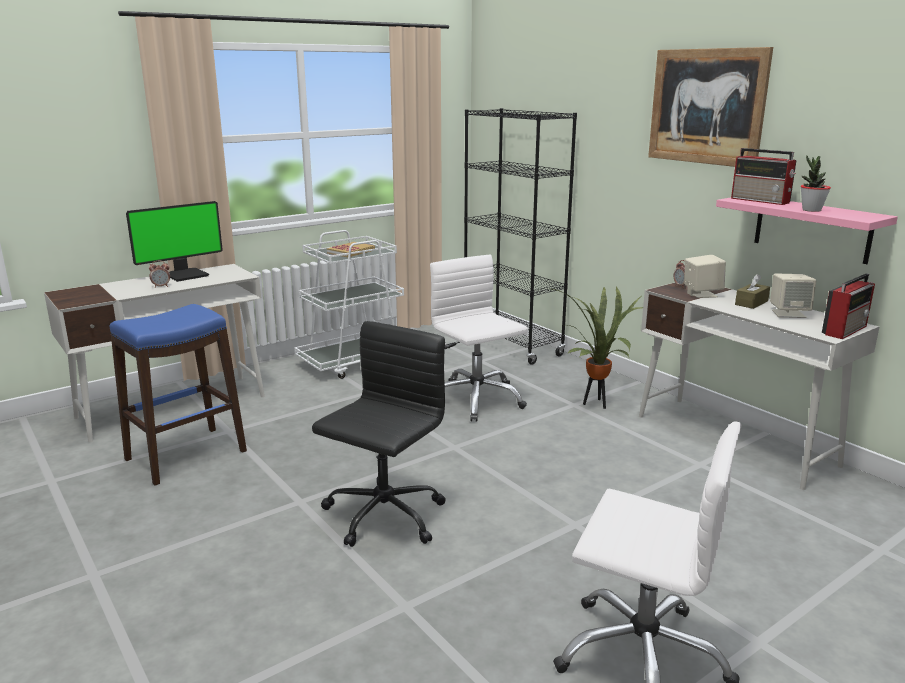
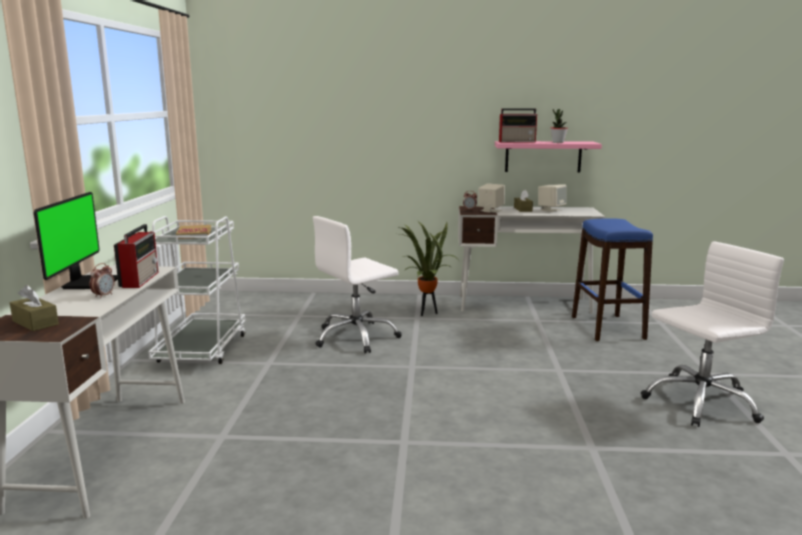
camera: 50 degrees left, 5 degrees down
blue stool [110,304,247,486] -> blue stool moved to [572,218,653,341]
black office chair [312,321,445,547] -> none
white office chair [430,255,528,422] -> white office chair turned 45 degrees counterclockwise [313,216,402,353]
black bookcase [464,108,577,365] -> none
picture [648,47,773,167] -> none
radio [822,273,875,339] -> radio moved to [114,224,159,288]
none -> brown tissue box [10,285,59,331]

